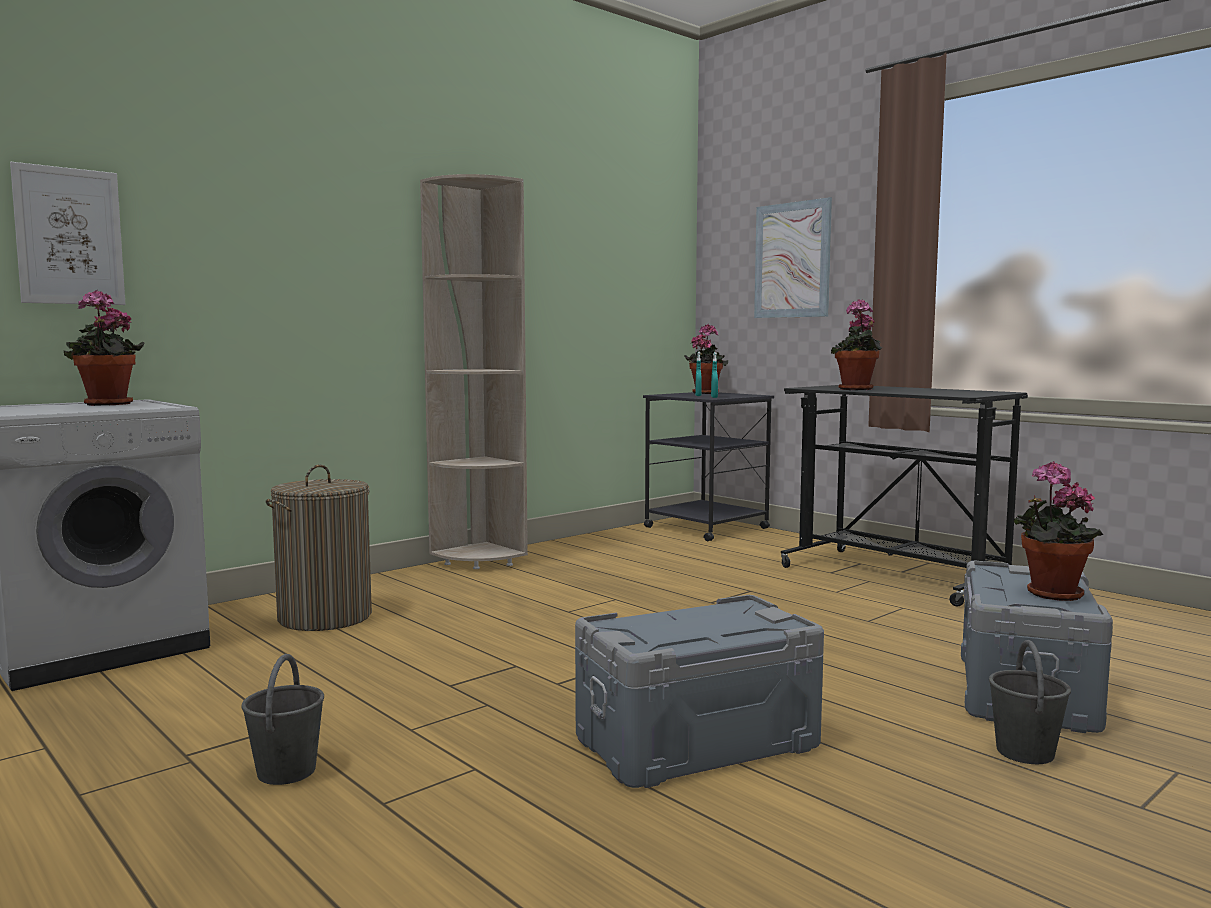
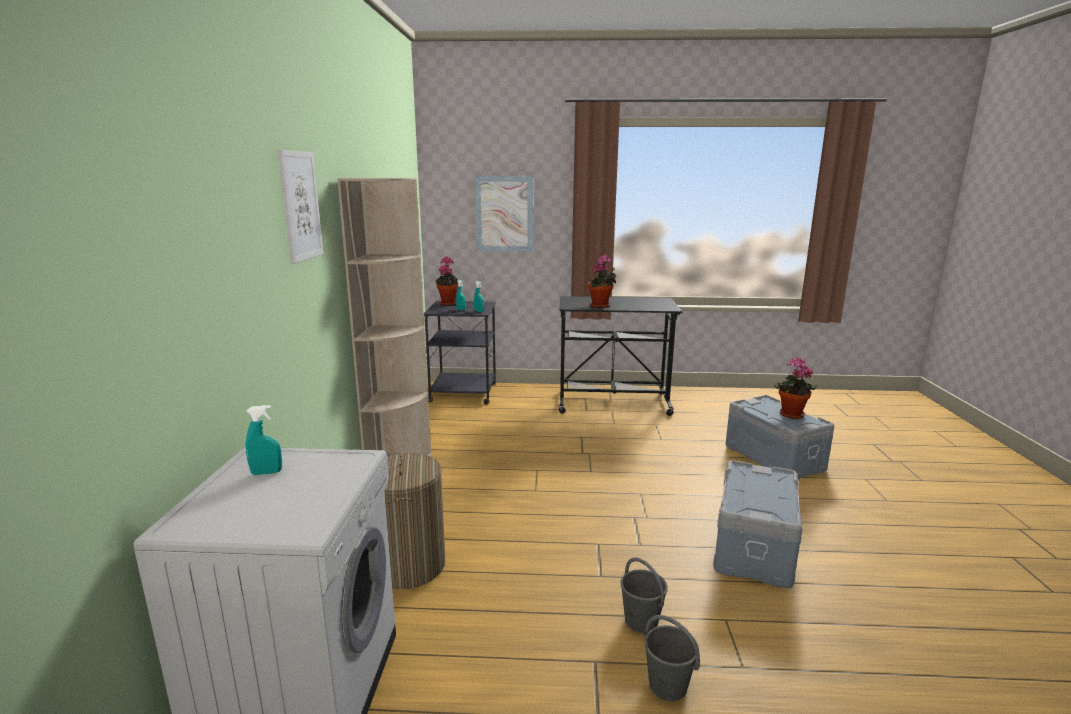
camera: 45 degrees left, 10 degrees up
picture [10,162,126,305] -> picture moved to [278,150,323,264]
potted plant [63,290,144,406] -> turquoise spray bottle [246,405,282,475]
grey bucket [989,640,1071,764] -> grey bucket moved to [620,557,668,633]

